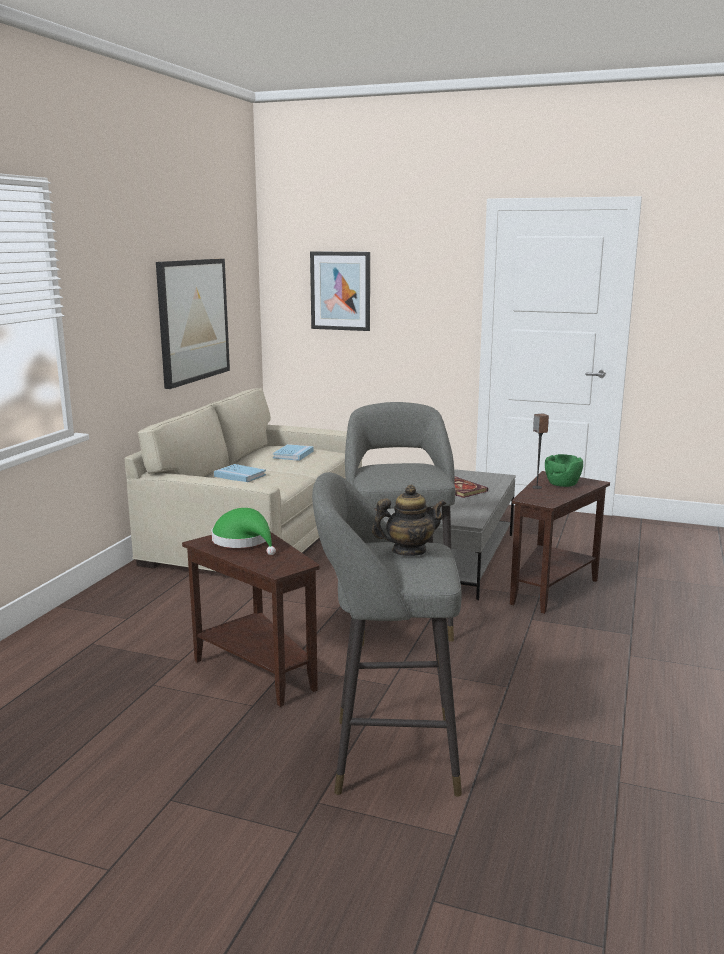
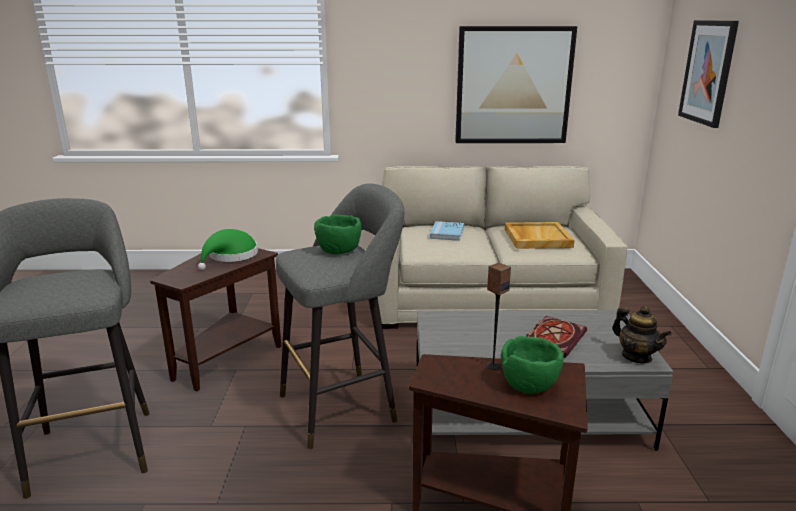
camera: 70 degrees right, 5 degrees up
blue book [273,444,314,461] -> beige tray [505,222,575,249]
teapot [372,485,446,556] -> teapot moved to [612,306,672,364]
none -> green bowl [314,214,362,254]

